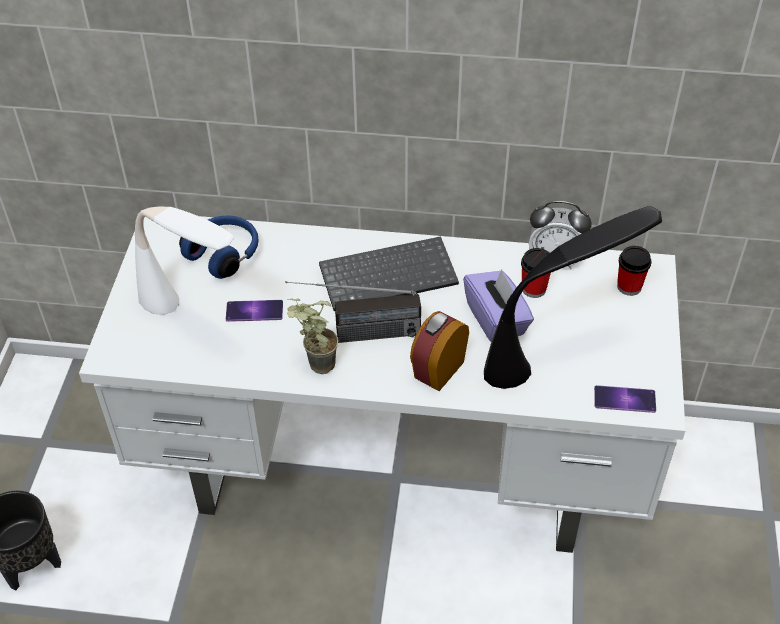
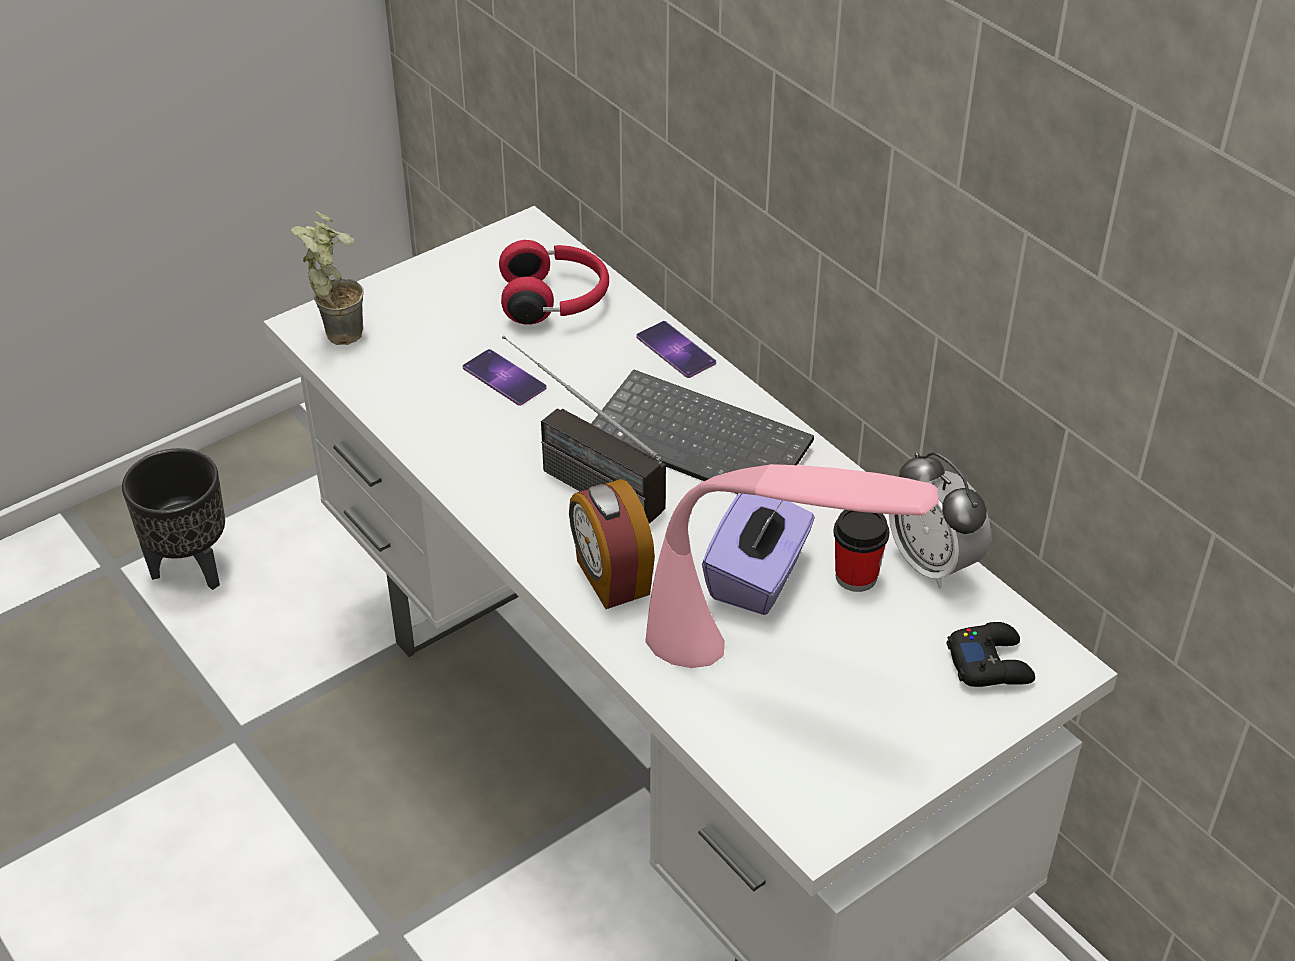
camera: 45 degrees right, 5 degrees down
white table lamp [135,207,234,315] -> none
blue headphones [179,216,259,279] -> red headphones [499,240,609,325]
potted plant [287,298,338,374] -> potted plant moved to [291,211,364,345]
alarm clock [410,311,469,391] -> alarm clock turned 105 degrees counterclockwise [569,479,655,609]
black table lamp [484,206,662,389] -> pink table lamp [645,464,939,668]
phone [594,385,656,413] -> phone moved to [637,321,716,378]
cup [617,246,651,296] -> black game controller [946,622,1035,687]

